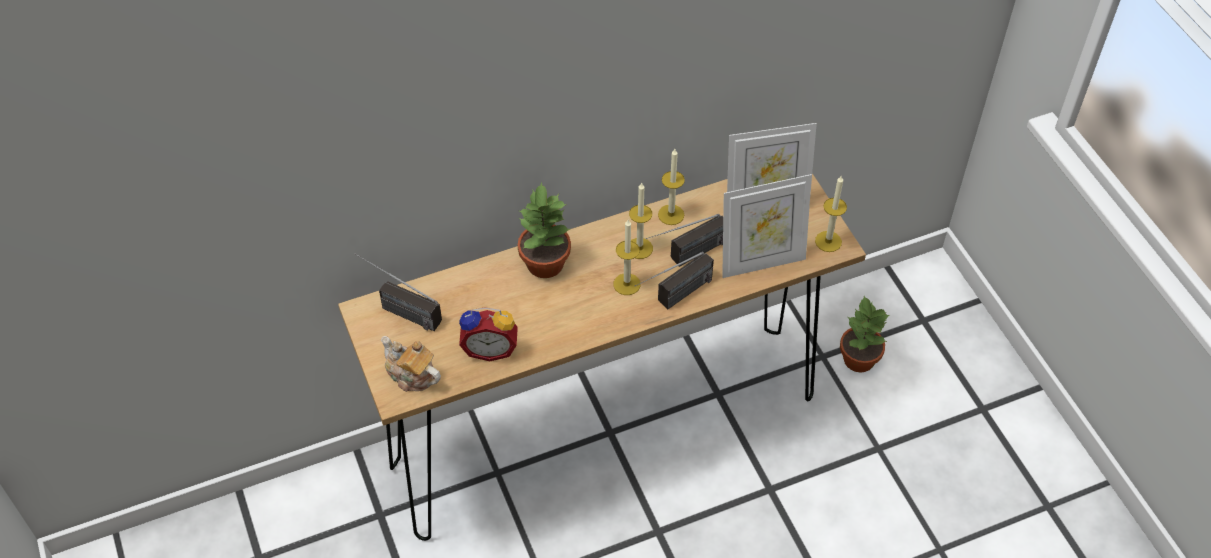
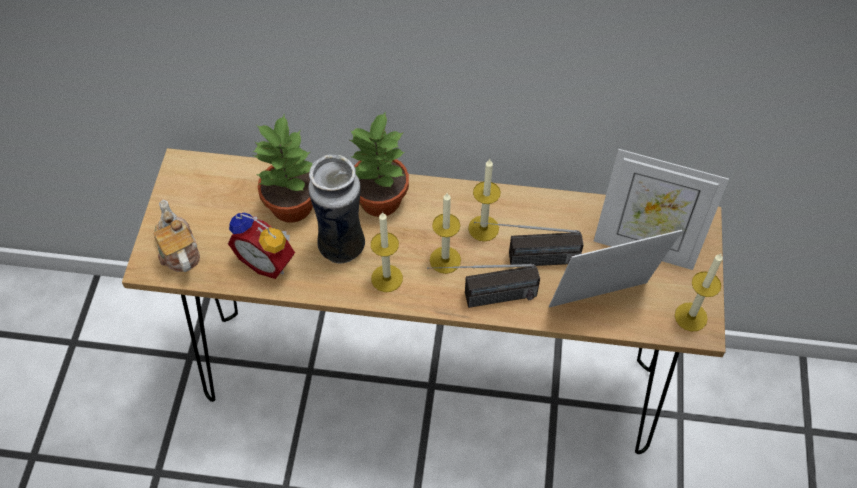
camera: 30 degrees right, 5 degrees up
radio [355,253,442,331] -> none
candle [658,149,685,225] -> candle moved to [371,212,403,292]
picture frame [722,174,812,278] -> picture frame turned 150 degrees clockwise [549,230,682,308]
potted plant [840,296,890,373] -> potted plant moved to [252,115,313,223]
none -> vase [309,155,365,264]

